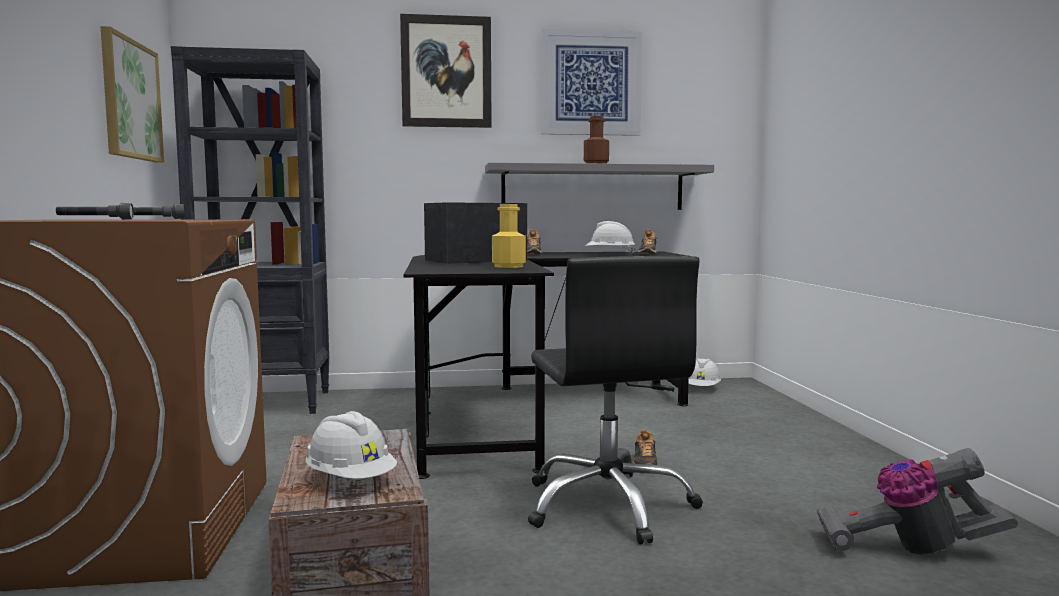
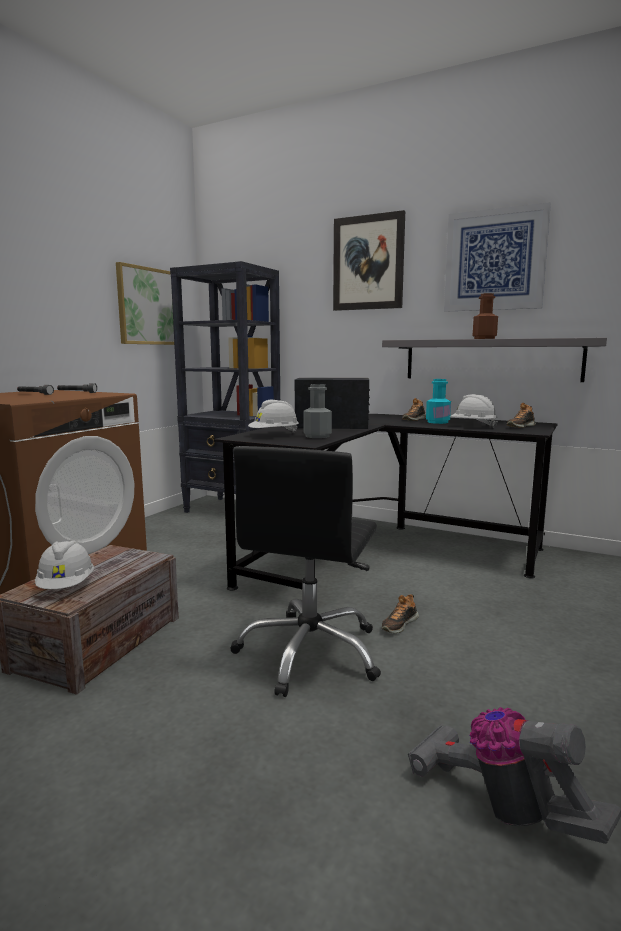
camera: 35 degrees right, 5 degrees up
yellow bottle [492,204,526,268] -> grey bottle [303,384,332,438]
white hard hat [688,358,721,386] -> white hard hat moved to [248,400,299,433]
none -> turquoise bottle [426,379,451,424]

